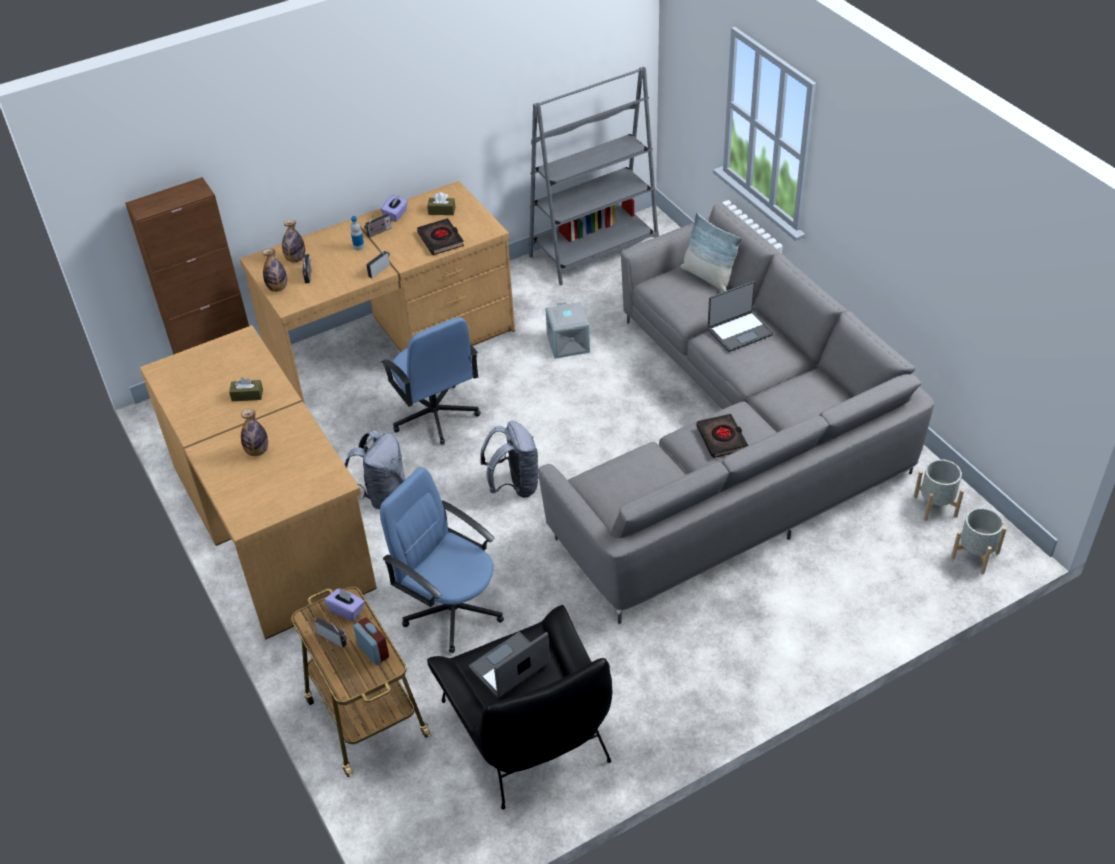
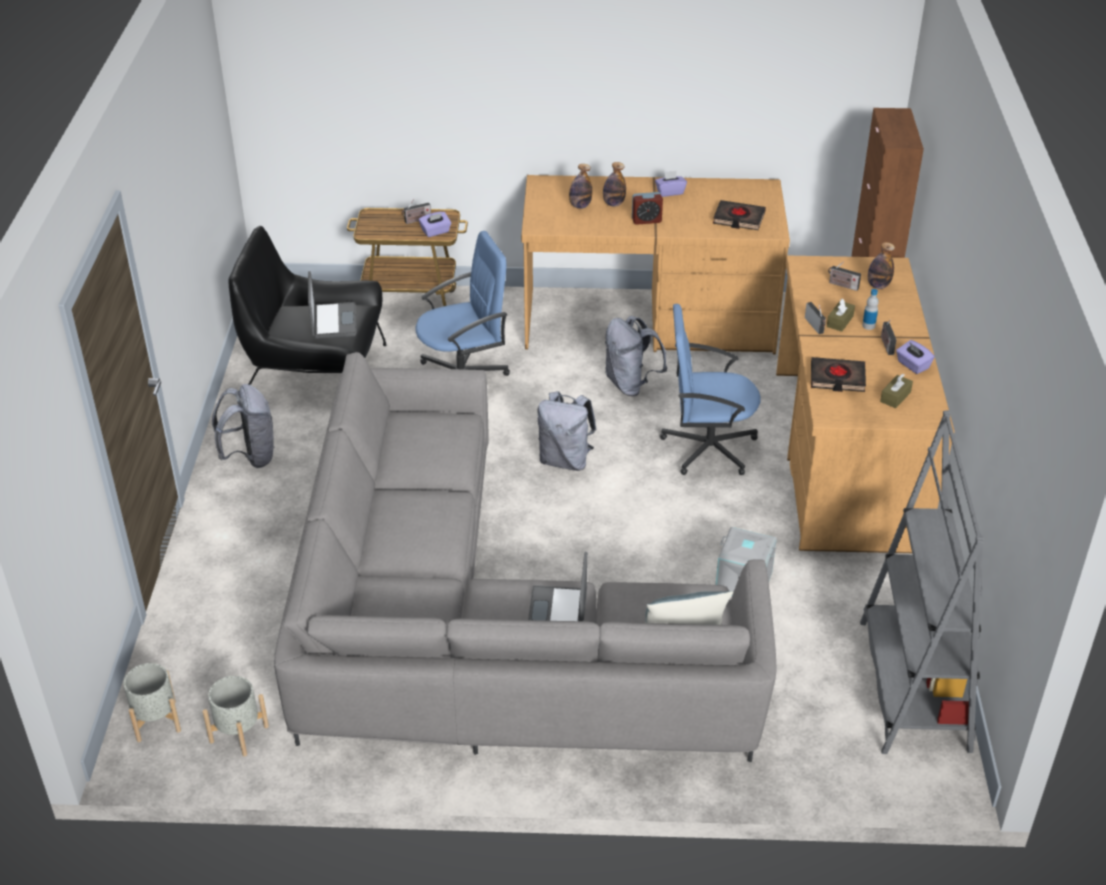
camera: 120 degrees right, 5 degrees down
brown tissue box [229,377,263,401] -> brown tissue box moved to [827,299,855,332]
bottle [262,248,287,292] -> bottle moved to [569,164,592,209]
alarm clock [353,617,389,665] -> alarm clock moved to [632,192,663,225]
black book [696,414,748,458] -> black book moved to [713,200,766,230]
none -> grey backpack [212,384,275,468]
none -> purple tissue box [655,171,687,197]

